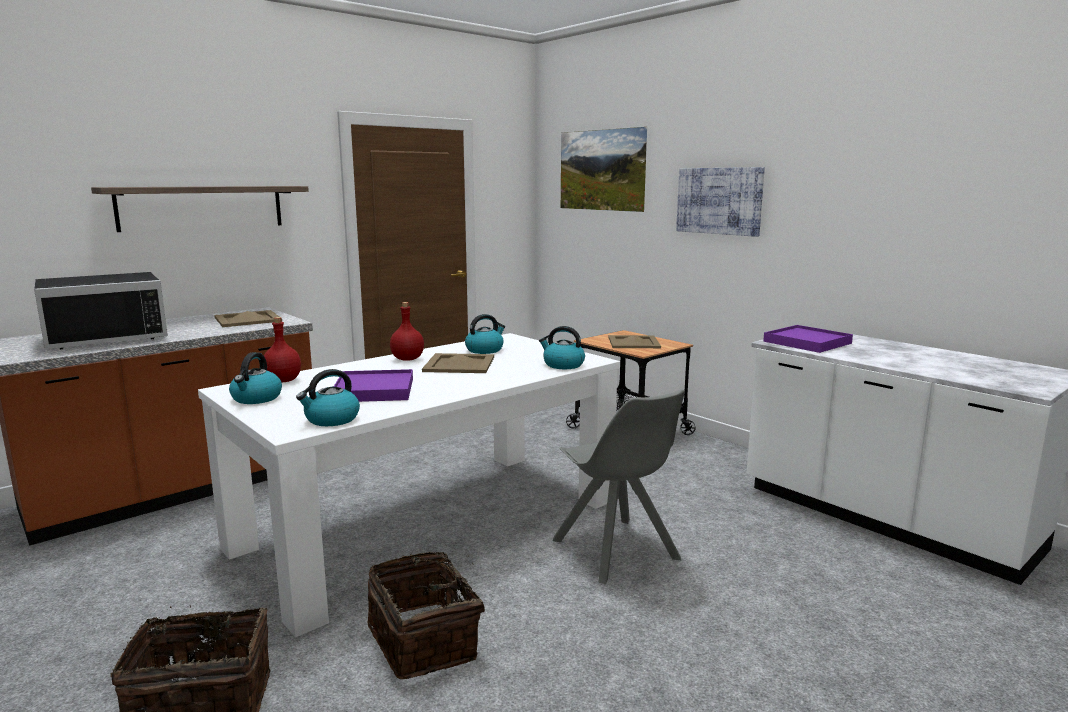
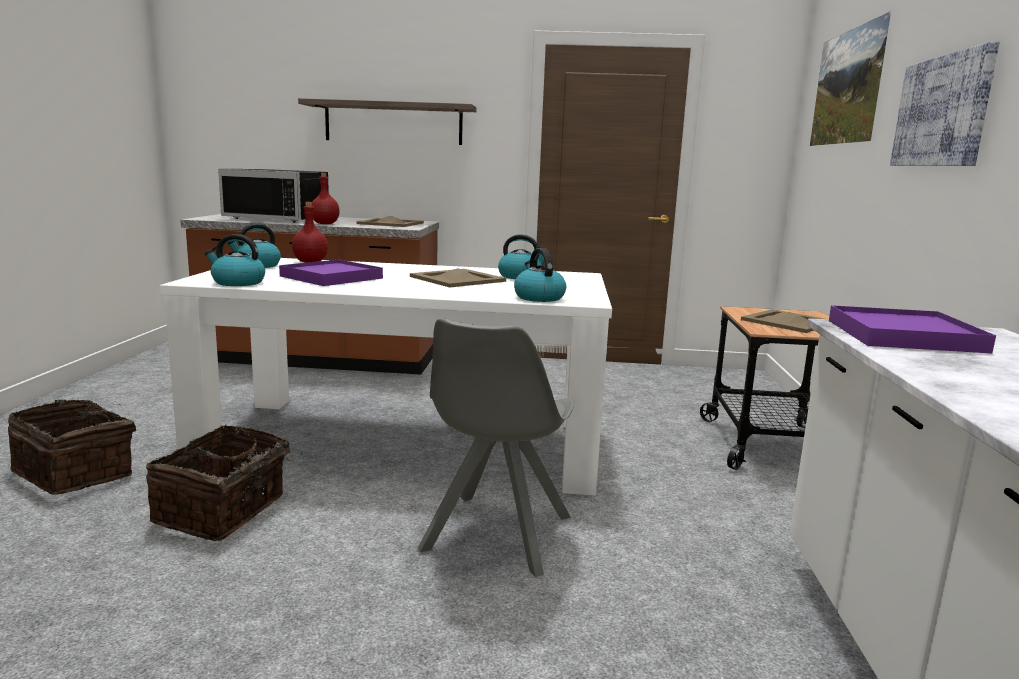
camera: 45 degrees right, 0 degrees up
red bottle [390,302,424,361] -> red bottle moved to [312,173,340,224]

